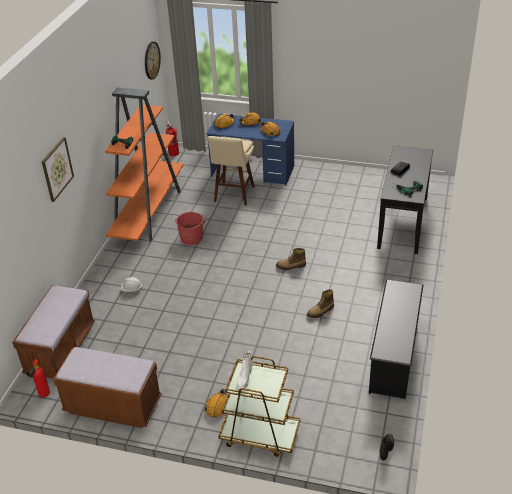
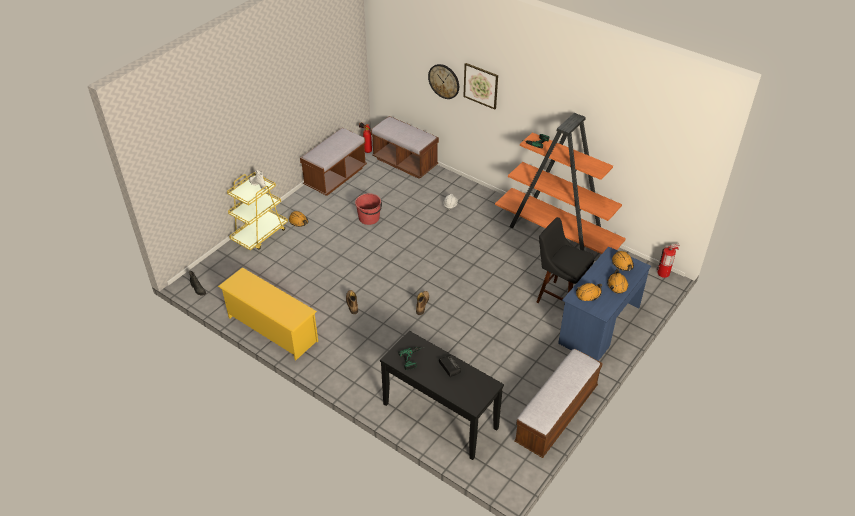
camera: 110 degrees right, 5 degrees up
wall clock [145,42,161,80] -> wall clock moved to [428,64,459,99]
red bucket [176,212,205,245] -> red bucket moved to [355,193,382,225]
beige stool [208,136,255,205] -> black stool [536,217,595,303]
brown cart [218,356,300,457] -> yellow cart [227,172,288,250]
black shoe rack [369,279,423,399] -> yellow shoe rack [218,267,318,360]
none -> bench [514,349,603,458]

